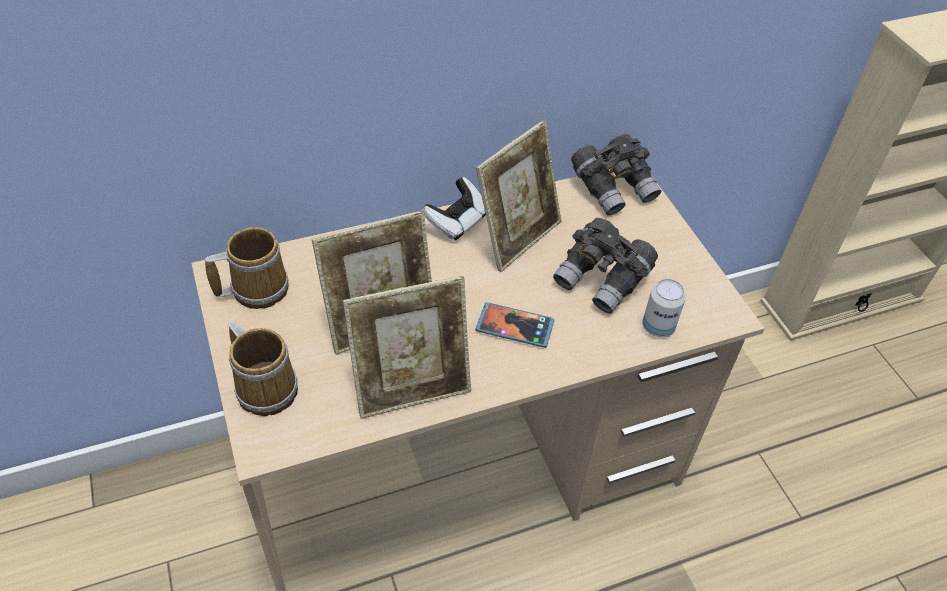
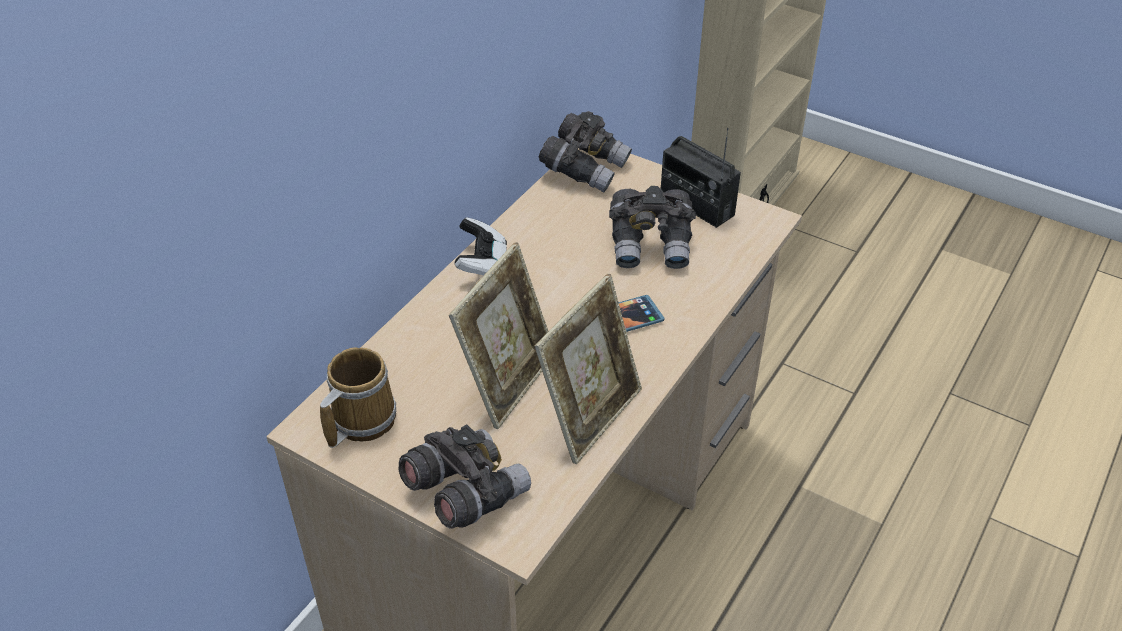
camera: 35 degrees left, 5 degrees down
mug [229,321,298,416] -> grey binoculars [398,424,531,529]
picture frame [476,120,562,272] -> none
can [642,279,686,337] -> none
none -> radio [661,128,741,228]

